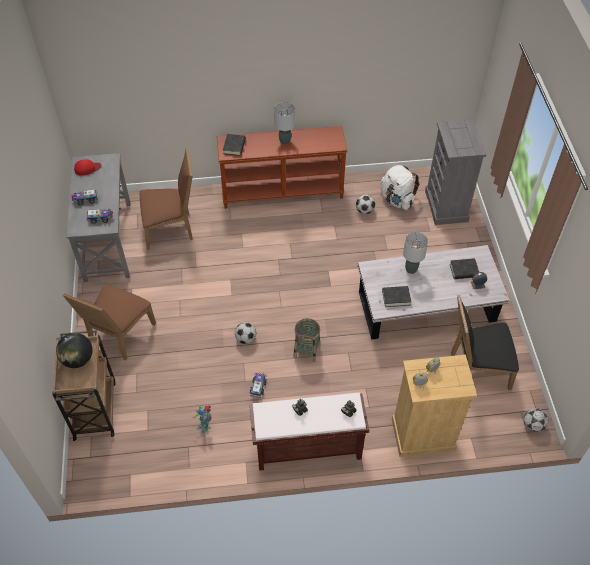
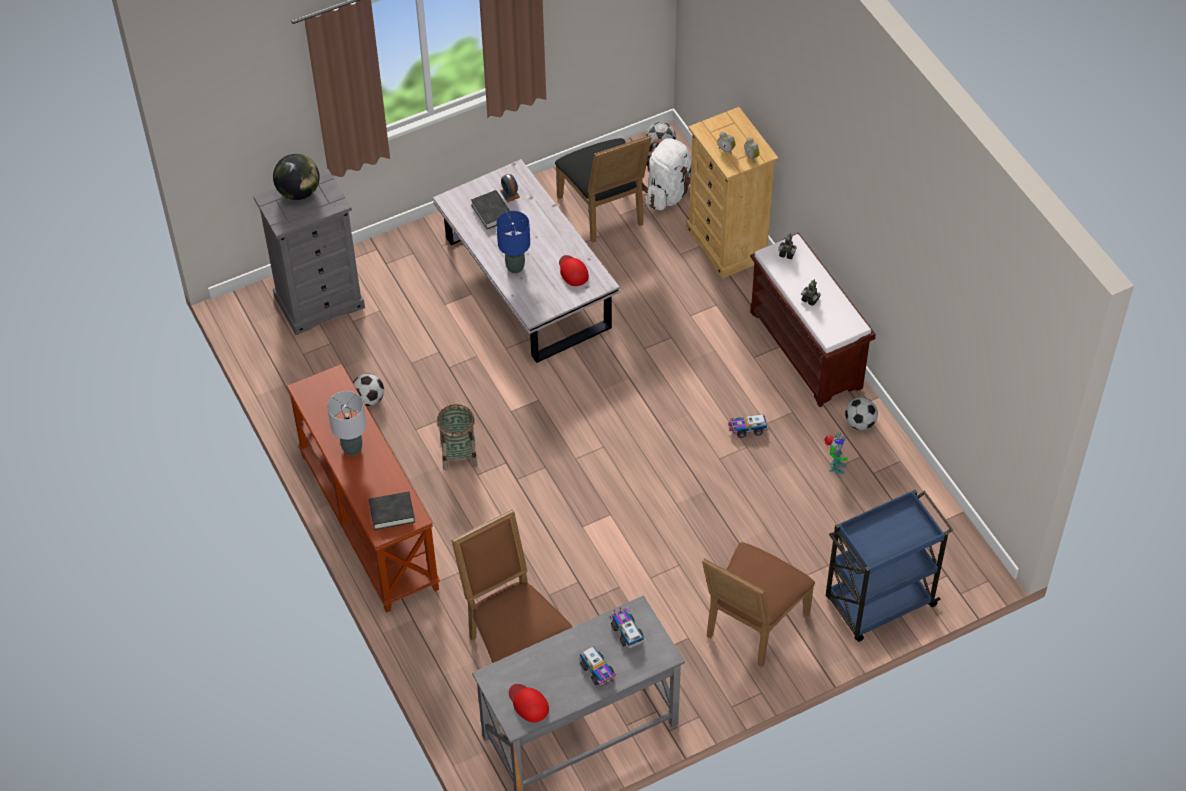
camera: 110 degrees left, 0 degrees up
brown cart [52,330,116,441] -> blue cart [826,489,953,642]
globe [56,333,93,368] -> globe moved to [273,154,320,200]
brown chair [63,285,156,360] -> brown chair turned 120 degrees clockwise [702,542,815,667]
football [235,322,256,344] -> football moved to [845,397,878,430]
basket [293,318,320,362] -> basket moved to [437,404,478,470]
white backpack [380,165,420,210] -> white backpack moved to [642,138,691,210]
black book [382,286,411,307] -> red cap [559,255,589,286]
grey table lamp [403,232,428,274] -> blue table lamp [496,211,530,273]

